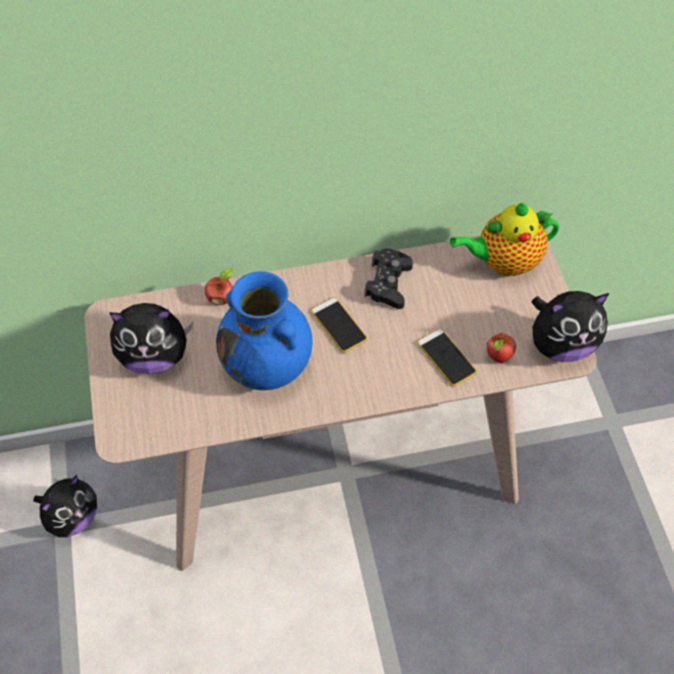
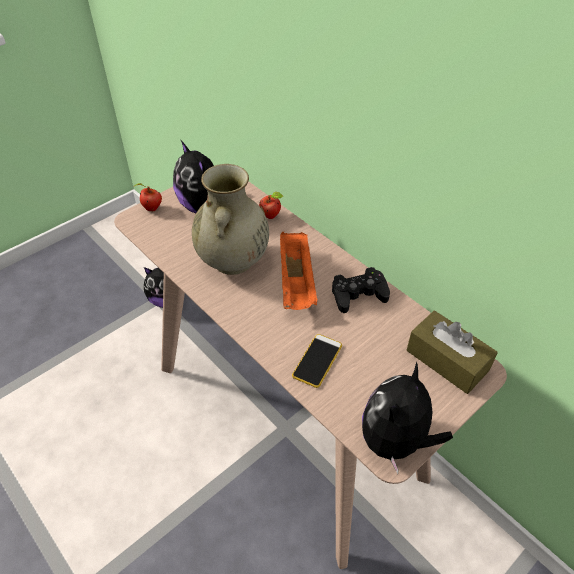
camera: 60 degrees right, 10 degrees down
blue vase [216,271,312,390] -> beige vase [192,164,269,275]
phone [311,297,367,353] -> orange tray [280,232,318,310]
teapot [450,202,559,276] -> brown tissue box [407,311,498,394]
apple [487,333,516,363] -> apple moved to [134,183,162,211]
plush toy [532,291,610,362] -> plush toy turned 75 degrees clockwise [362,361,453,474]

